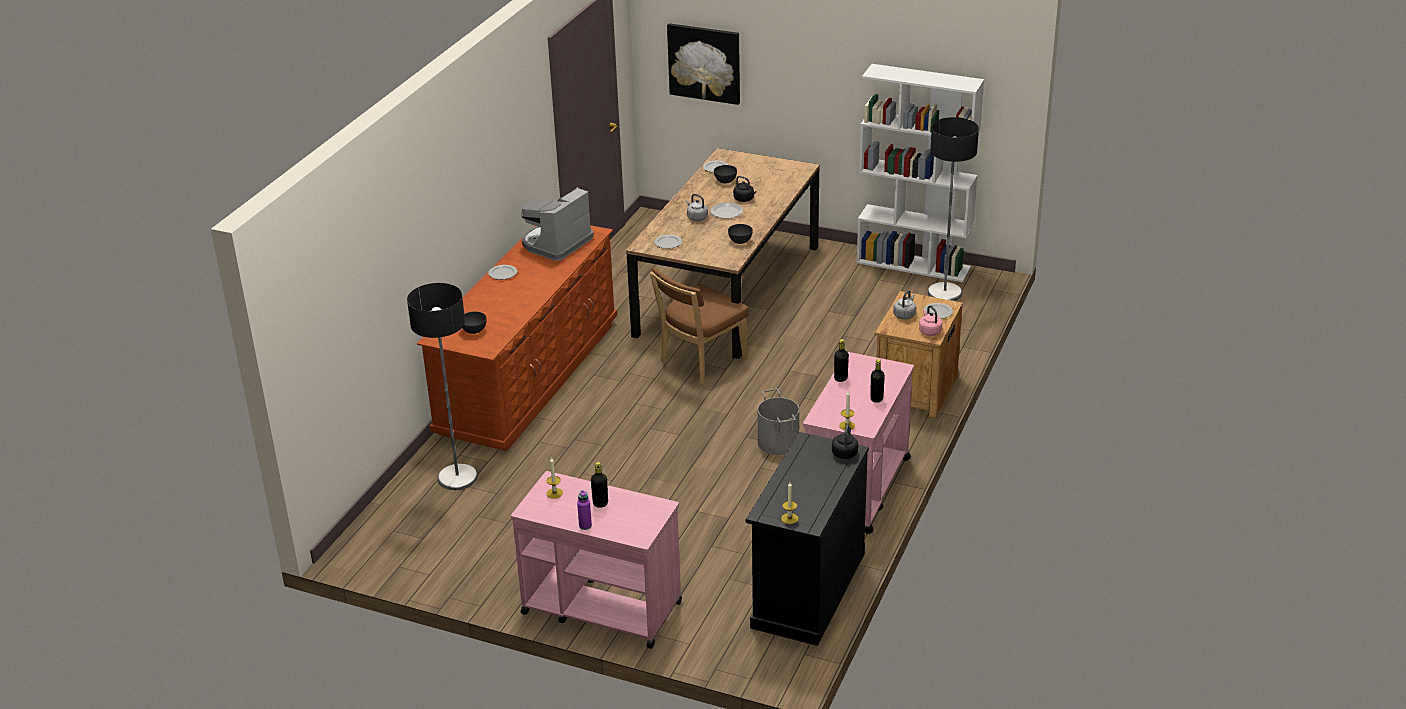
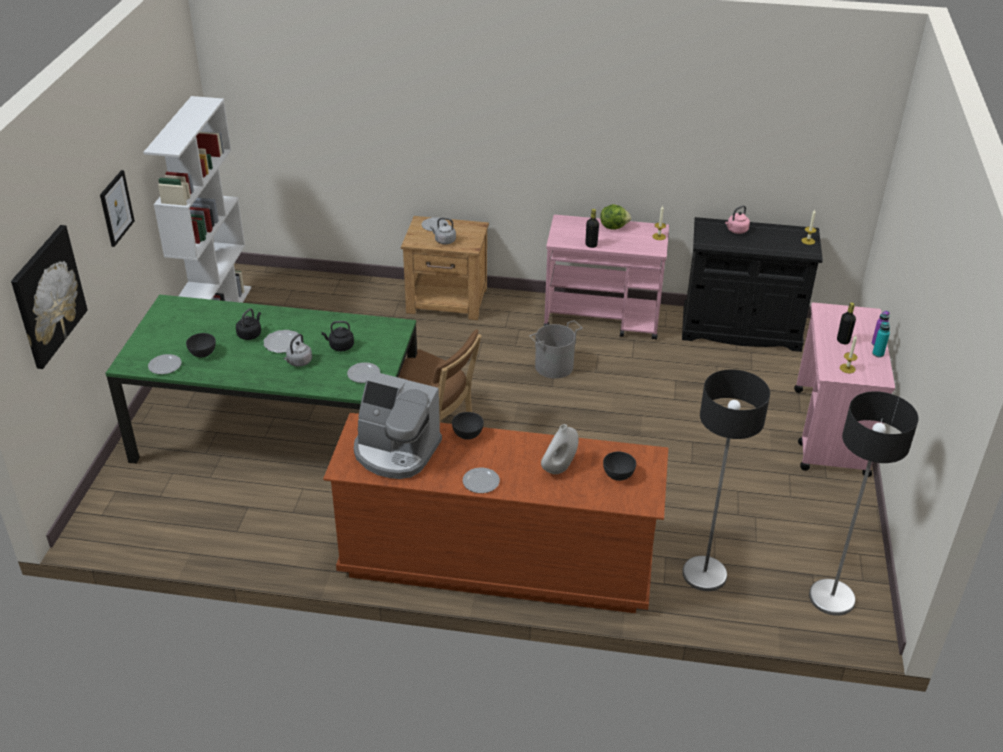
camera: 105 degrees left, 5 degrees up
brown dining table [626,148,820,359] -> green dining table [106,294,417,464]
grey bowl [728,224,753,244] -> grey bowl moved to [452,412,484,440]
black kettle [832,424,858,459] -> black kettle moved to [321,321,354,351]
black bottle [870,359,885,403] -> lettuce [600,204,631,229]
pink kettle [919,305,942,336] -> pink kettle moved to [725,205,750,234]
floor lamp [928,117,979,301] -> floor lamp moved to [809,391,919,616]
none -> picture [100,170,135,247]
none -> white vase [541,424,579,474]
none -> turquoise bottle [872,322,890,357]

